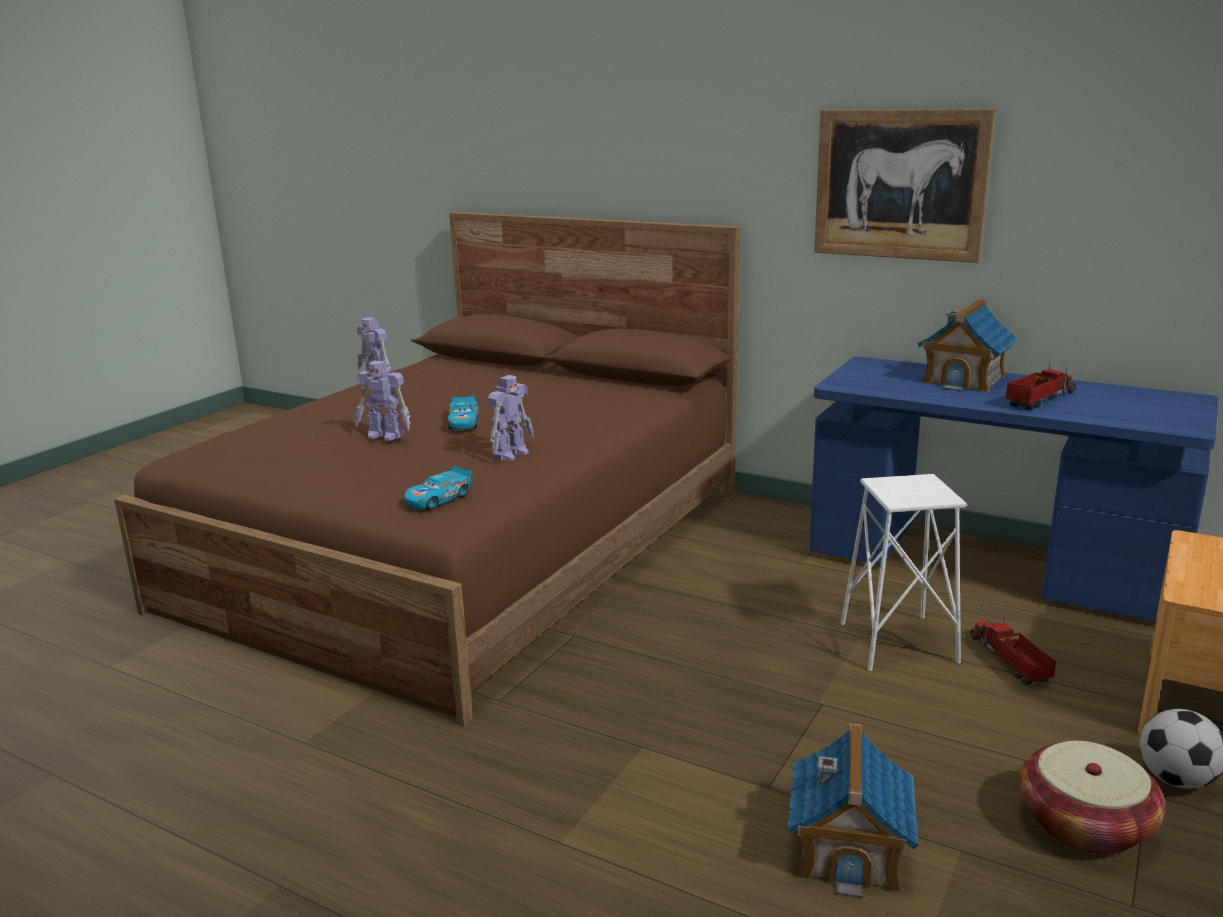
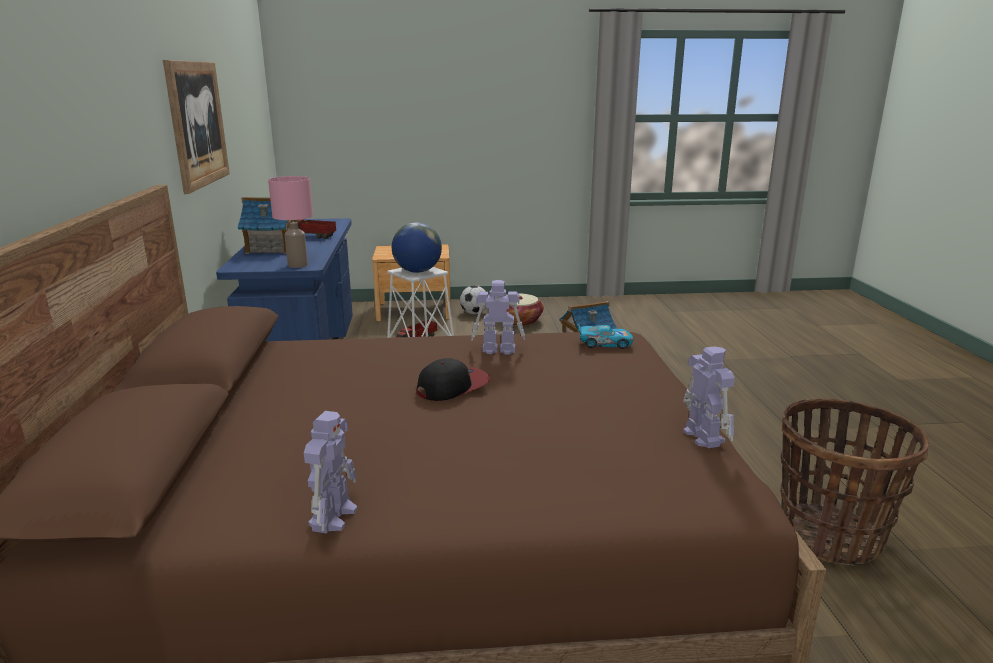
camera: 125 degrees left, 0 degrees up
toy robot [355,361,410,441] -> toy robot moved to [683,347,735,448]
toy car [448,396,478,430] -> cap [416,358,490,401]
none -> pink table lamp [268,176,313,268]
none -> globe [392,222,442,273]
none -> basket [780,399,929,566]

